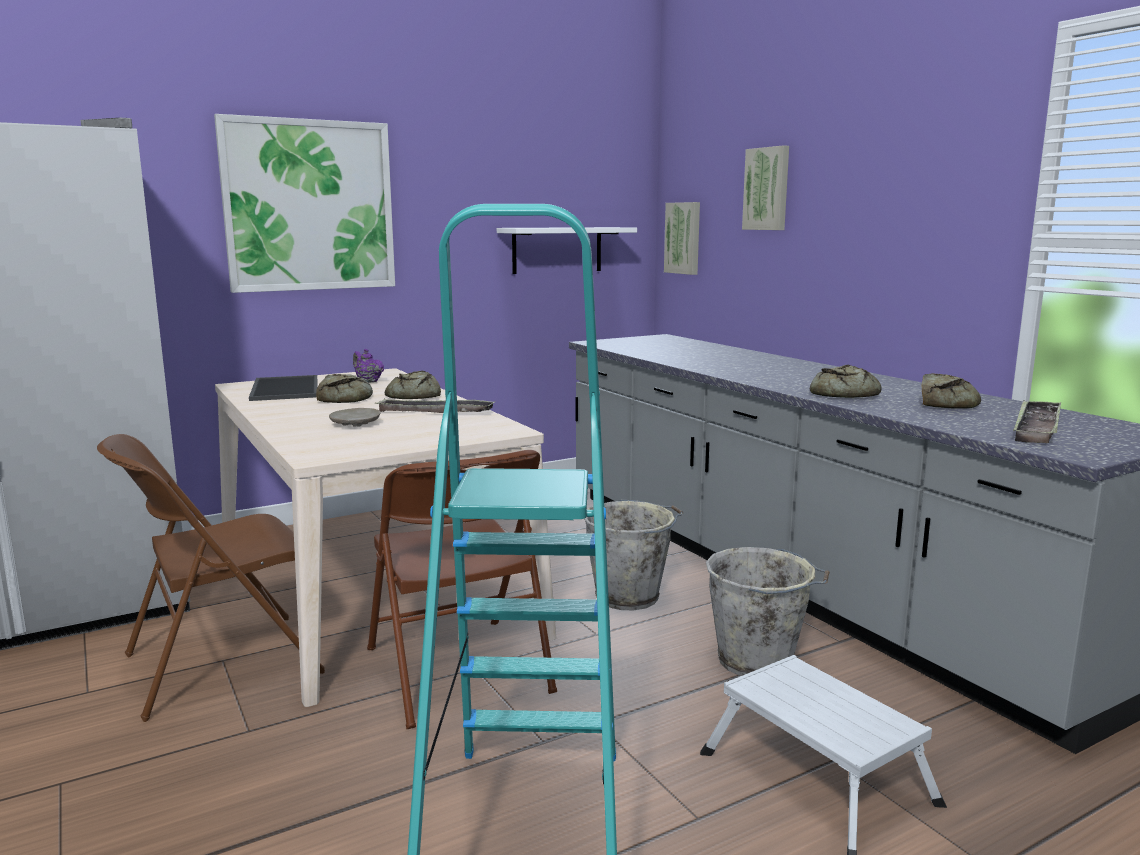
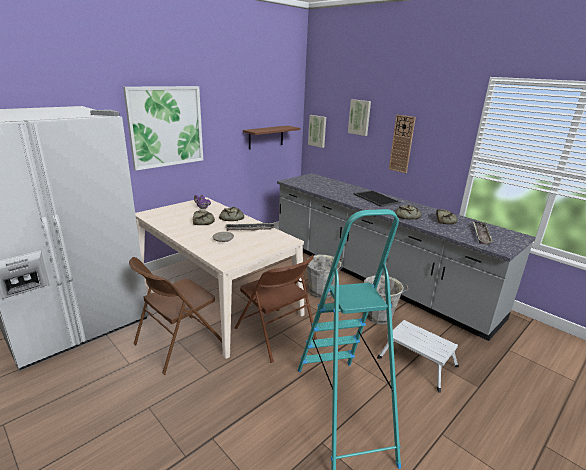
camera: 15 degrees left, 10 degrees up
tray [249,375,317,401] -> tray moved to [353,190,400,207]
white shelf [497,227,637,274] -> brown shelf [243,126,300,150]
none -> wall clock [389,115,416,173]

